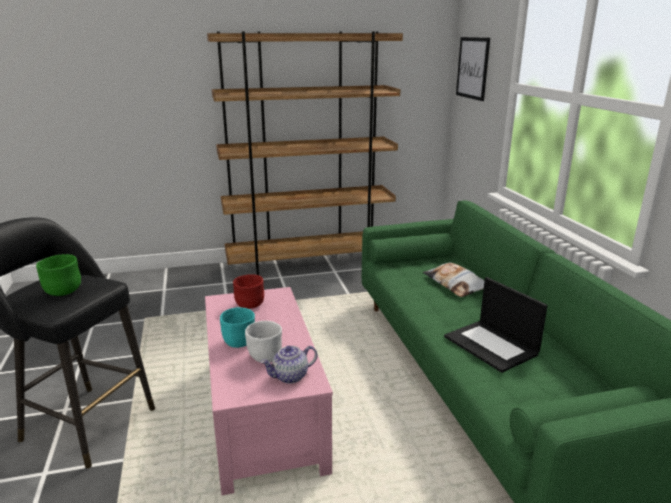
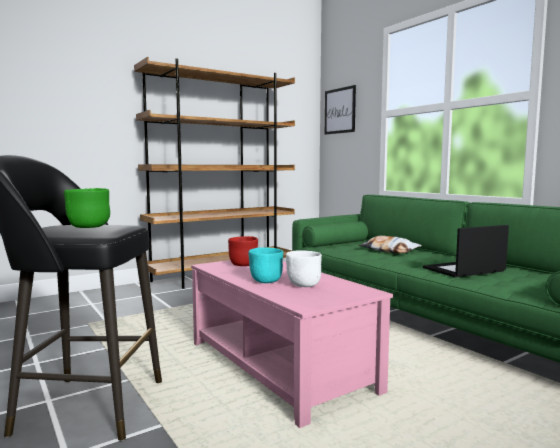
camera: 20 degrees left, 15 degrees down
teapot [261,346,317,384] -> none
laptop [444,277,548,373] -> laptop turned 120 degrees clockwise [423,225,509,277]

